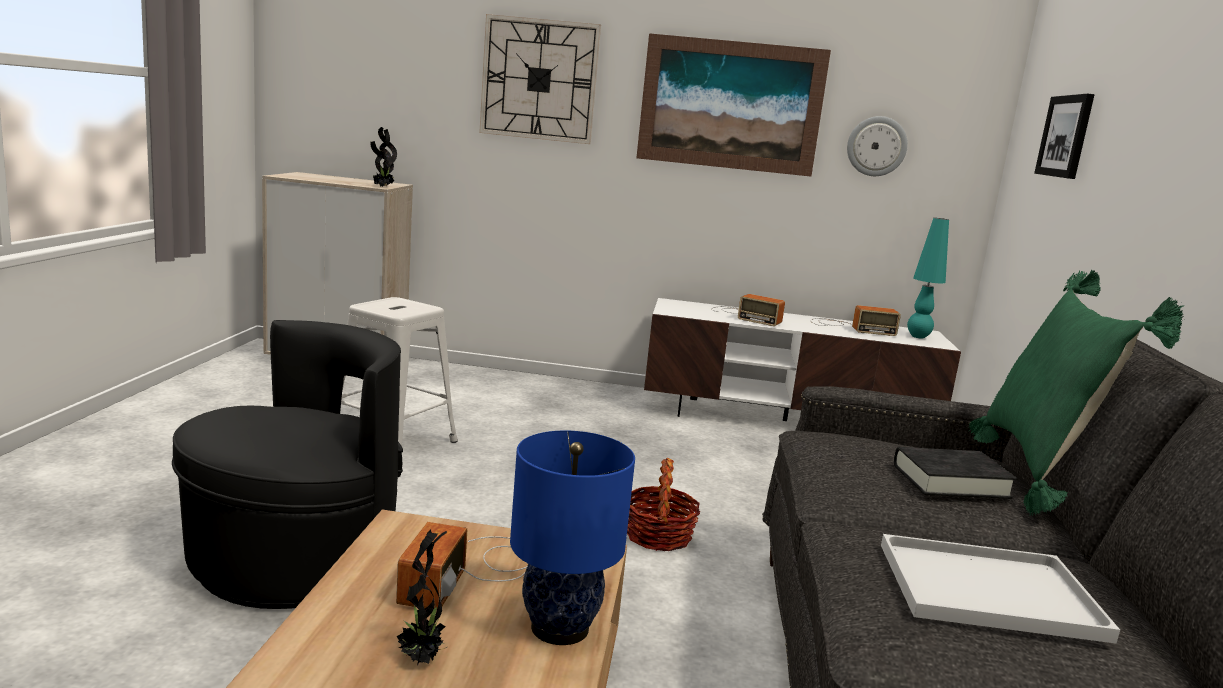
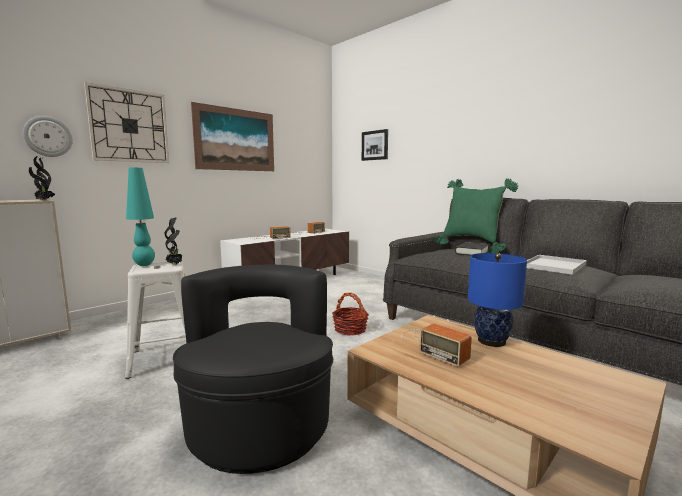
camera: 50 degrees left, 5 degrees down
potted plant [397,529,448,665] -> potted plant moved to [165,217,182,264]
wall clock [847,116,908,176] -> wall clock moved to [23,116,73,157]
turquoise table lamp [907,218,949,339] -> turquoise table lamp moved to [126,168,155,266]

